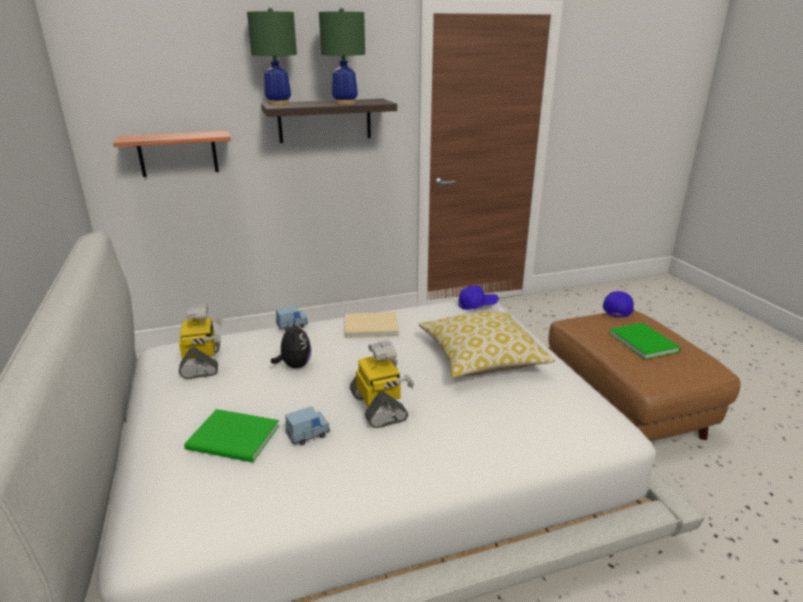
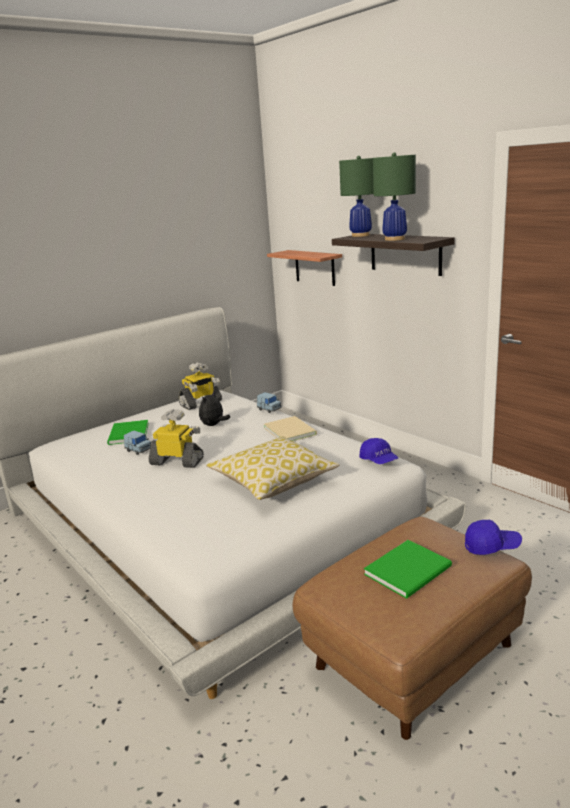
camera: 70 degrees right, 5 degrees down
plush toy [271,319,311,368] -> plush toy turned 150 degrees clockwise [199,391,230,426]
toy robot [350,341,414,428] -> toy robot turned 120 degrees counterclockwise [149,409,204,468]

